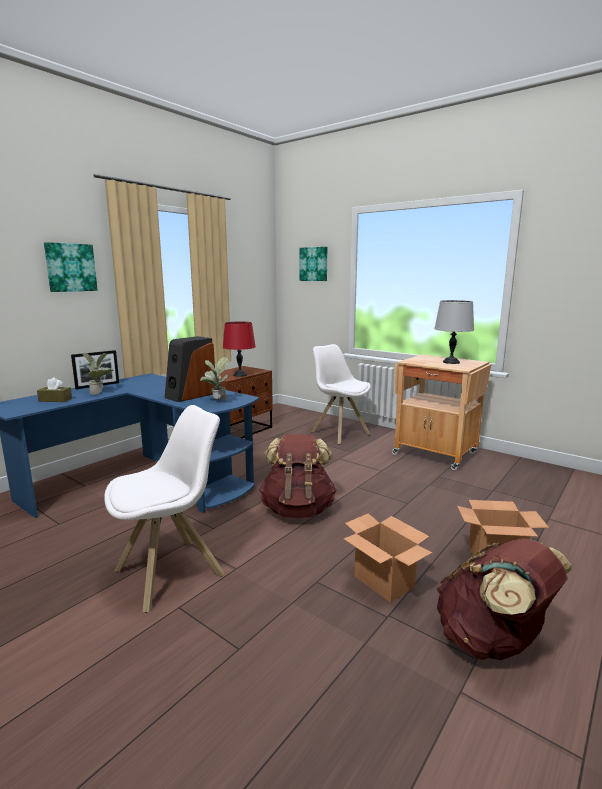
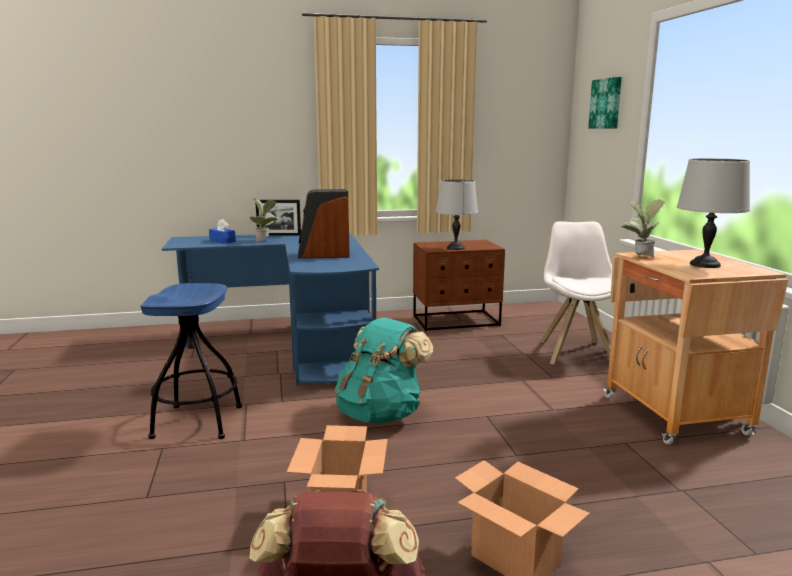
camera: 40 degrees right, 0 degrees up
brown tissue box [37,377,72,402] -> blue tissue box [209,219,236,244]
picture [44,242,98,292] -> none
white chair [104,405,224,613] -> blue stool [140,283,242,439]
potted plant [200,357,229,401] -> potted plant moved to [621,199,665,258]
red table lamp [223,321,256,377] -> grey table lamp [436,179,478,250]
brown backpack [259,434,337,518] -> turquoise backpack [335,317,433,424]

